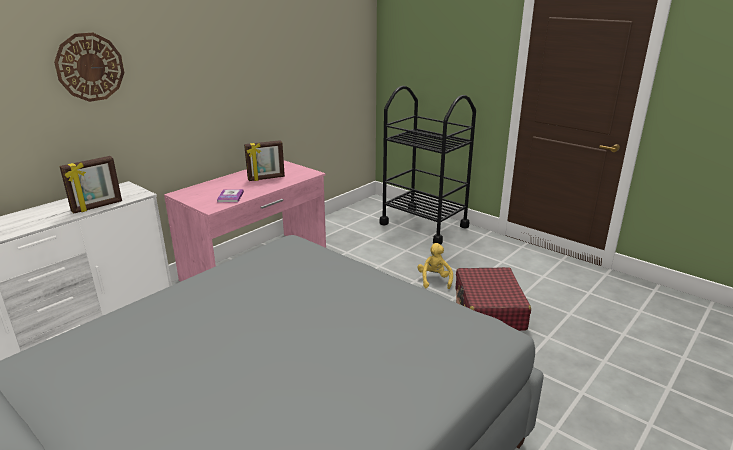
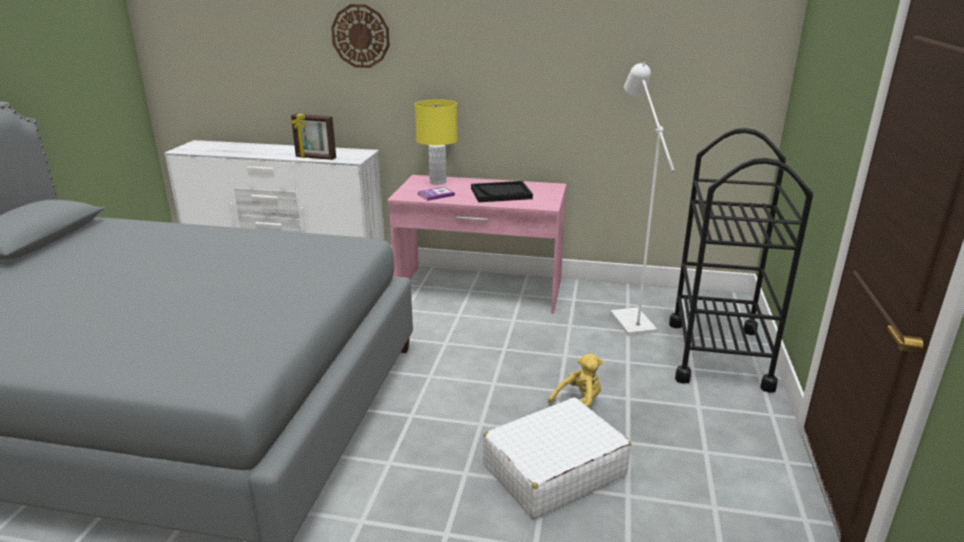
camera: 60 degrees right, 0 degrees up
picture frame [244,140,285,181] -> black tray [471,181,533,202]
red suitcase [456,267,531,331] -> white suitcase [483,397,631,519]
none -> yellow table lamp [415,99,457,184]
none -> white floor lamp [610,62,675,336]

